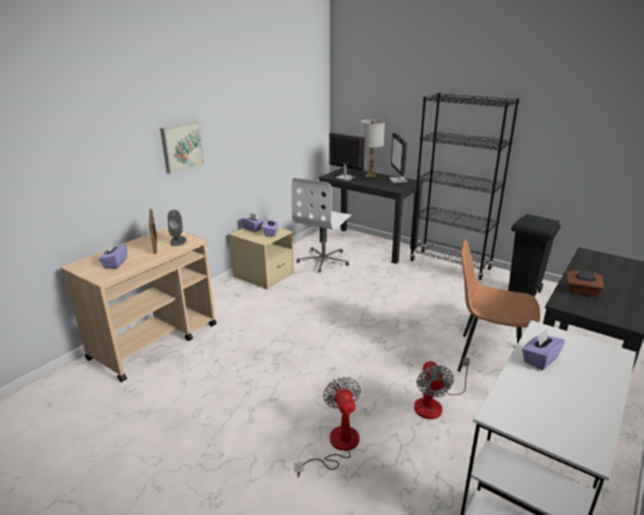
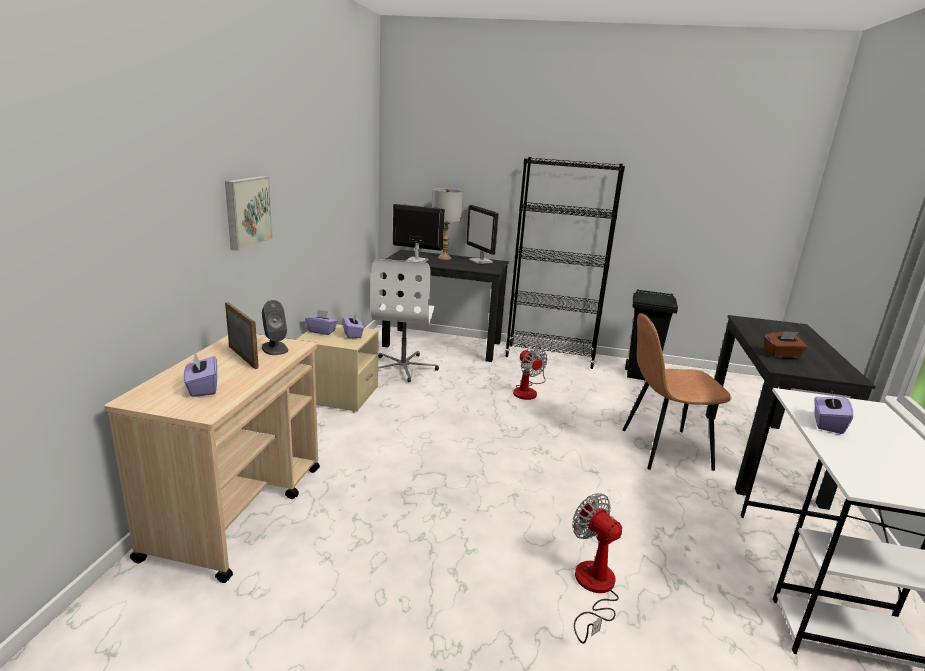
camera: 25 degrees left, 5 degrees down
fan [414,358,470,419] -> fan moved to [513,348,548,400]

